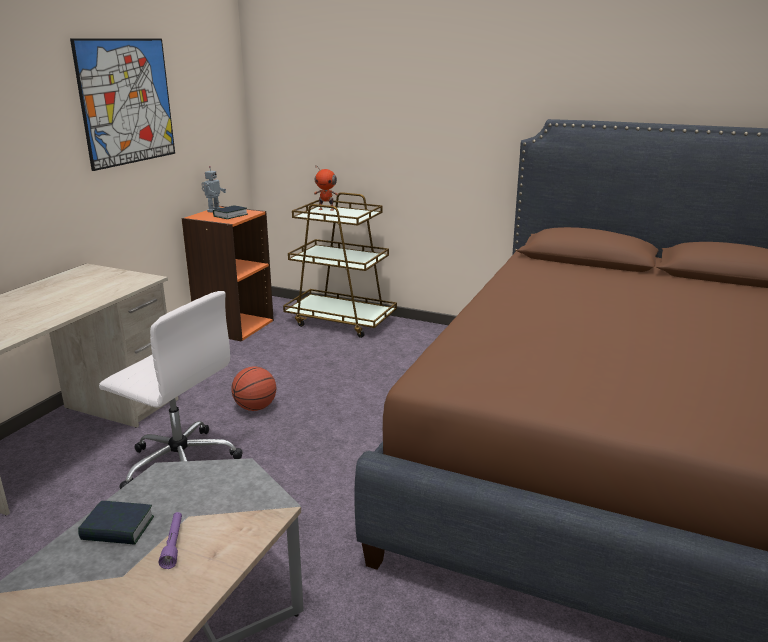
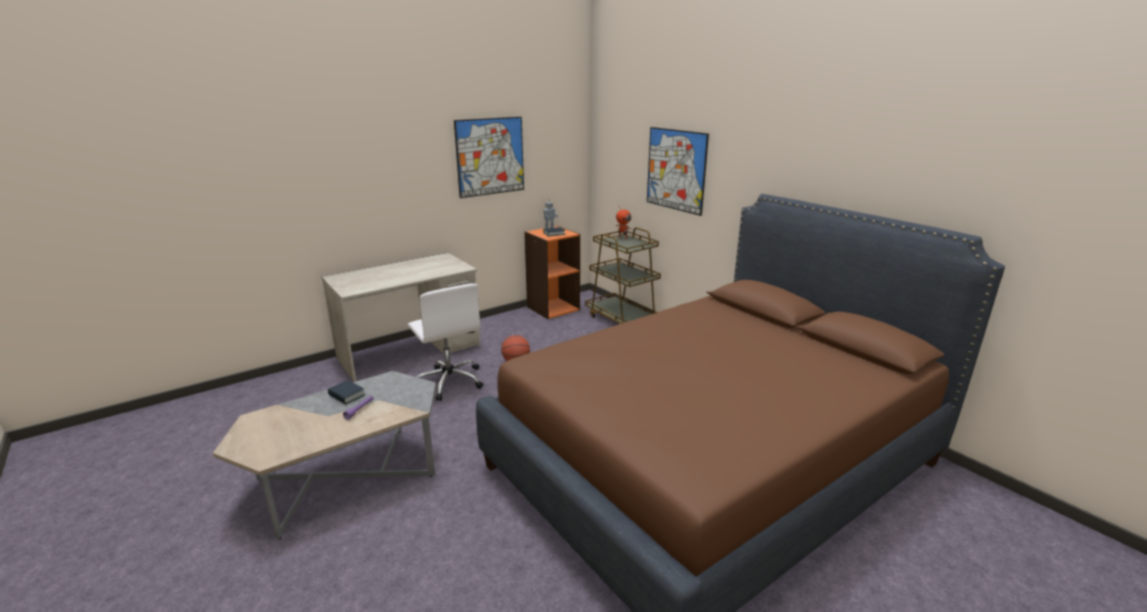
camera: 30 degrees right, 0 degrees up
none -> picture [647,127,709,216]

